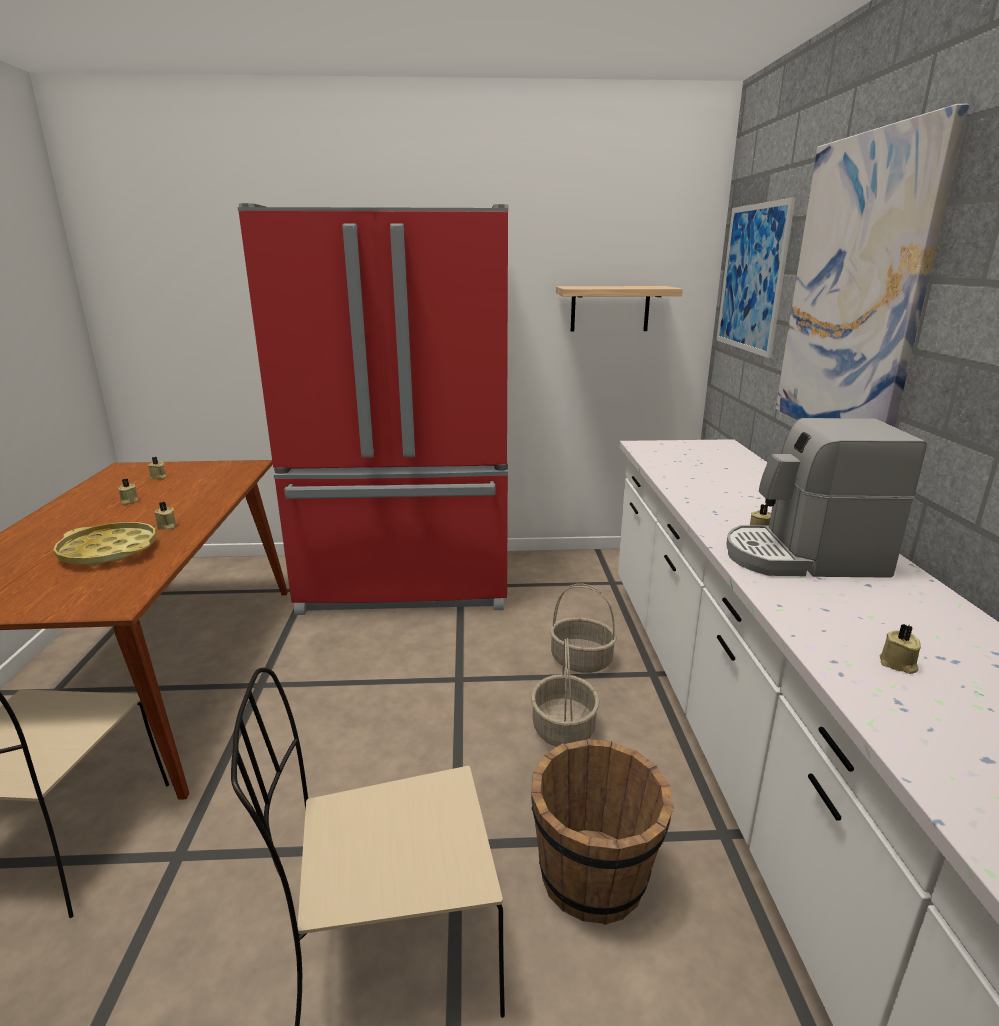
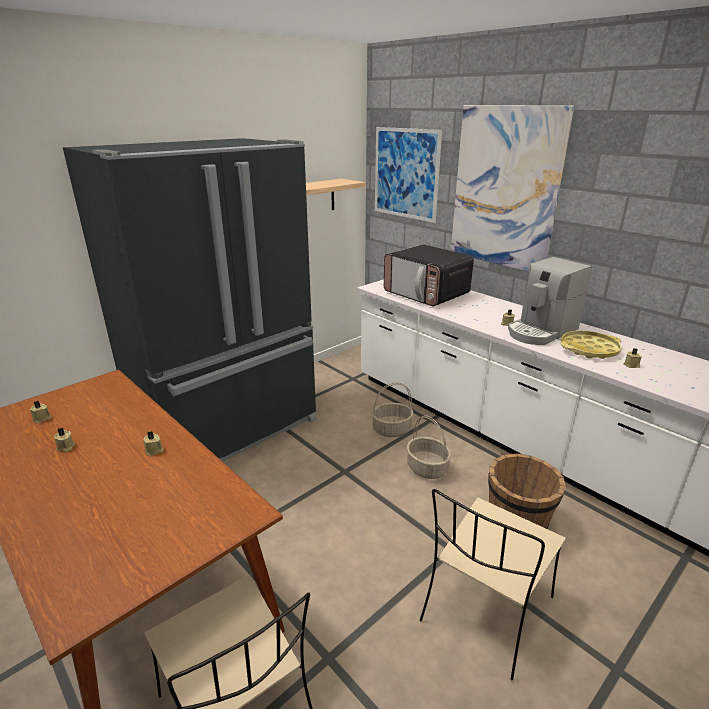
camera: 40 degrees left, 5 degrees up
yellow tray [53,522,156,566] -> yellow tray moved to [560,331,622,359]
red fridge [238,203,509,615] -> black fridge [63,138,317,462]
none -> microwave [384,244,474,306]

